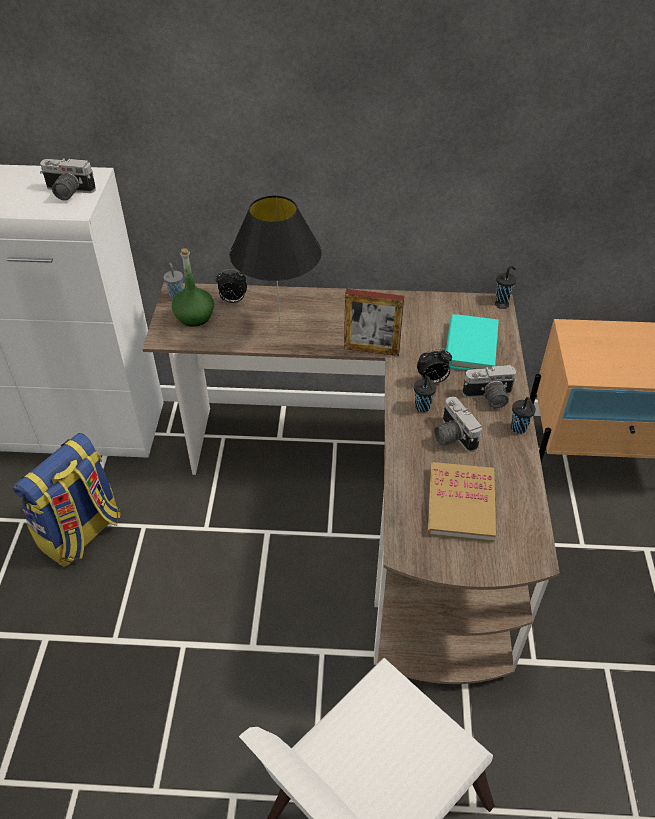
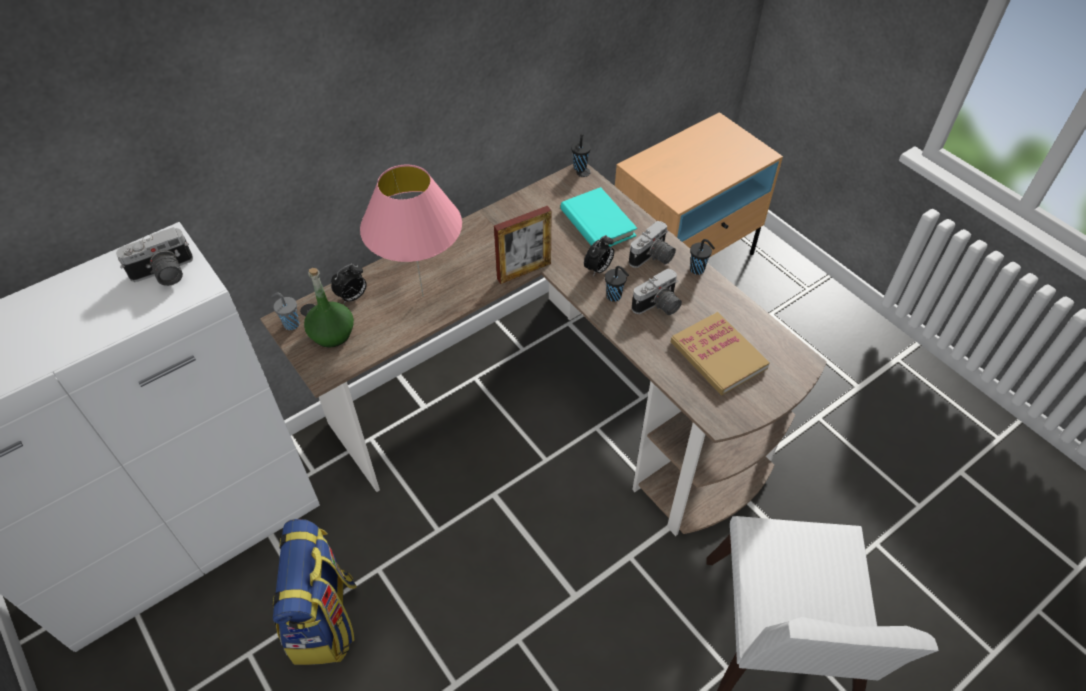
camera: 40 degrees left, 5 degrees up
black table lamp [229,196,322,327] -> pink table lamp [360,165,462,297]
camera [434,397,482,452] -> camera turned 60 degrees counterclockwise [631,268,682,315]

